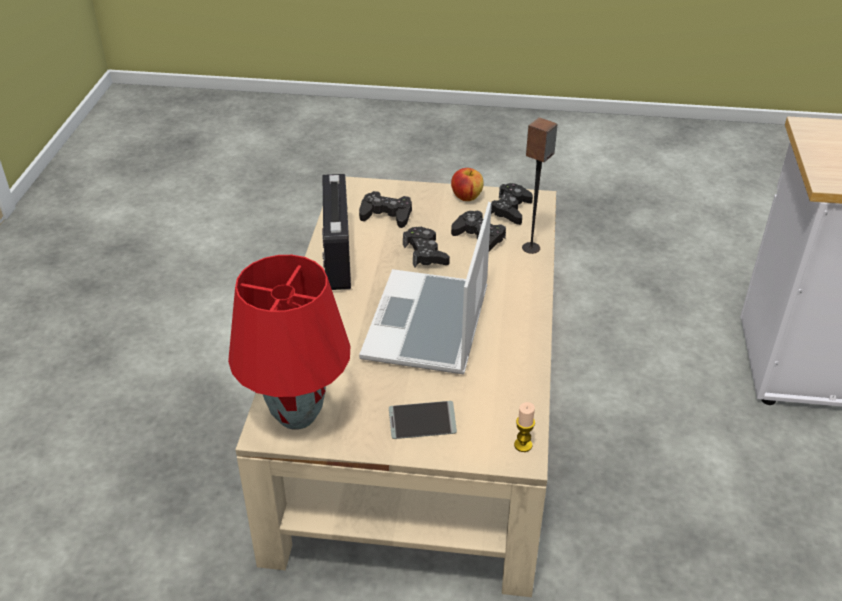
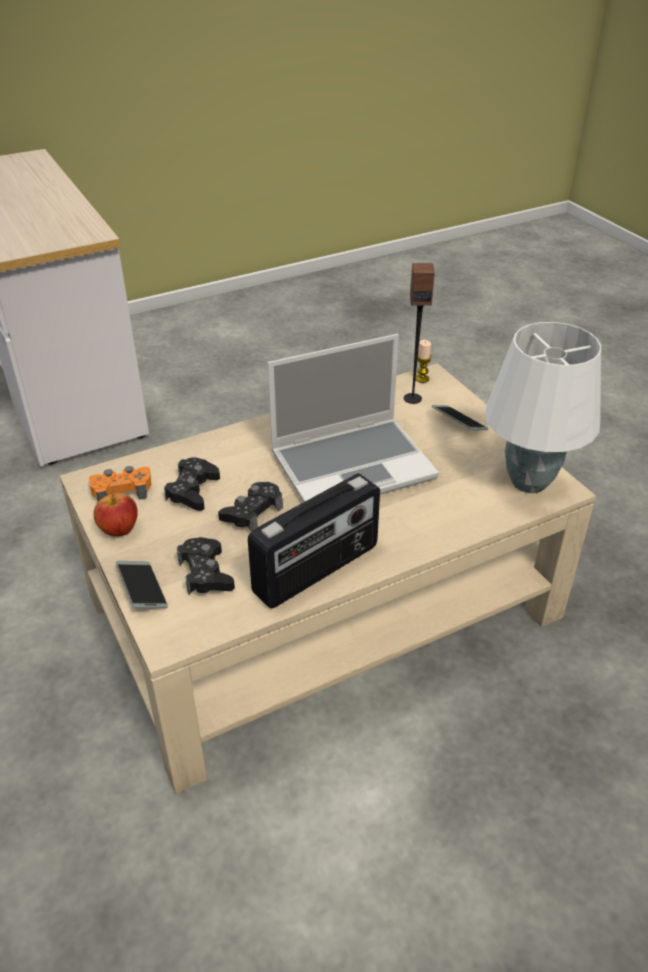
camera: 125 degrees left, 0 degrees up
red table lamp [228,255,350,430] -> white table lamp [485,322,601,493]
black game controller [491,183,533,225] -> orange game controller [89,466,152,502]
speaker [522,117,558,254] -> speaker moved to [404,263,435,404]
none -> phone [116,561,168,608]

